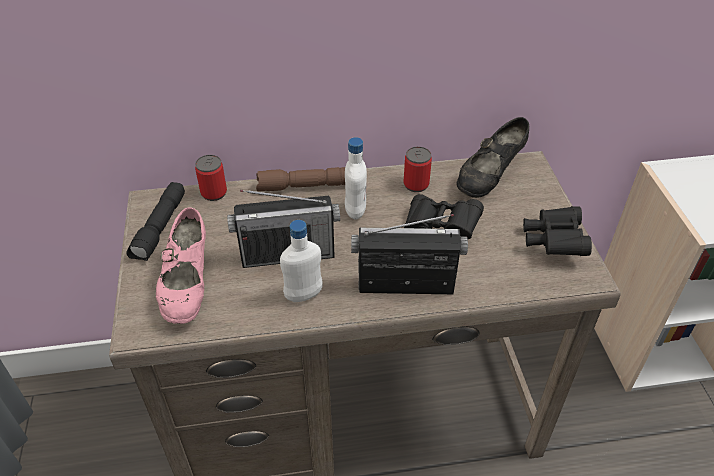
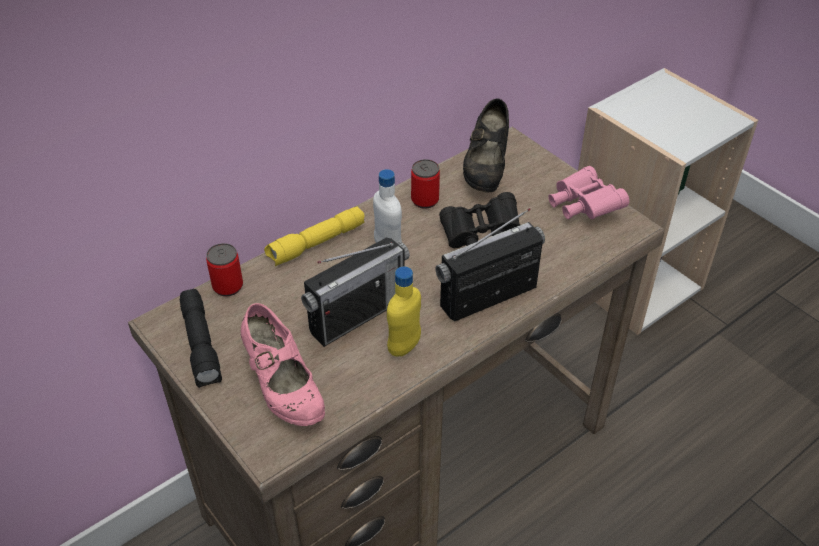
camera: 30 degrees left, 0 degrees up
brown flashlight [256,167,345,191] -> yellow flashlight [264,206,365,266]
white bottle [280,220,323,302] -> yellow bottle [387,267,421,357]
black binoculars [523,206,592,256] -> pink binoculars [548,166,629,219]

